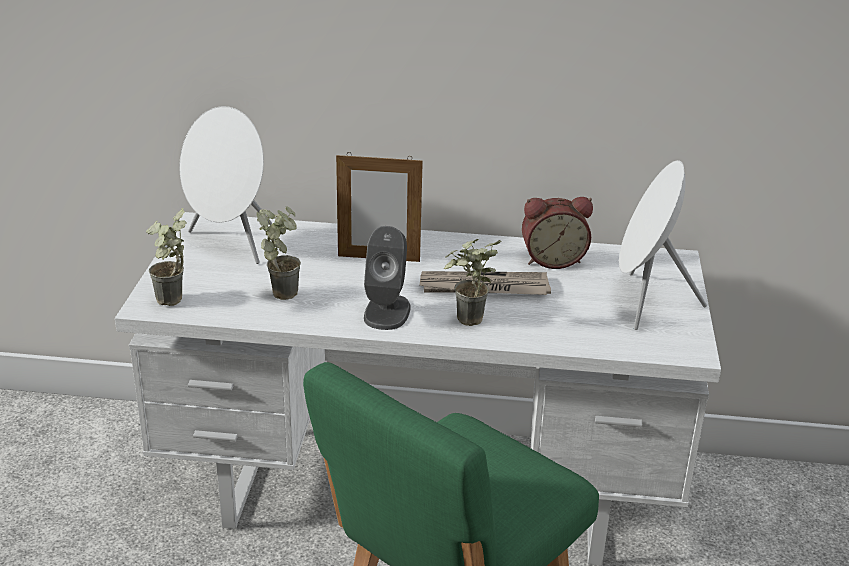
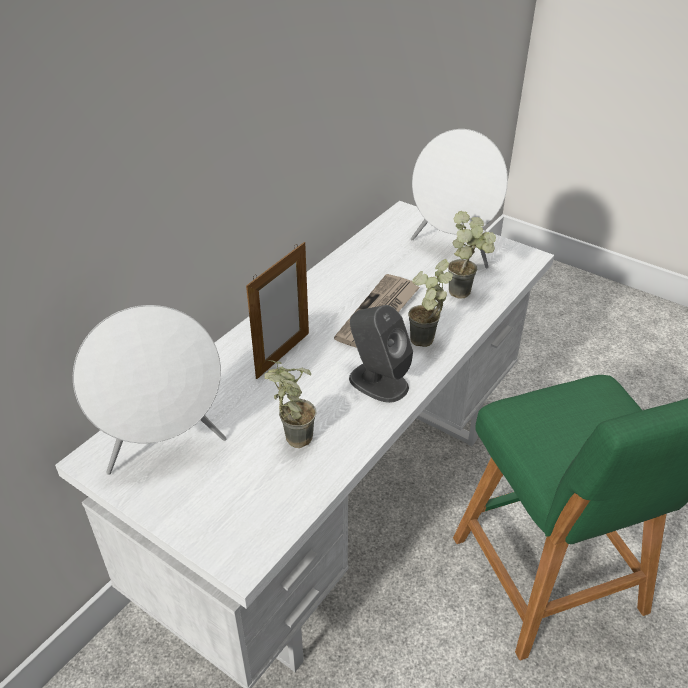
camera: 60 degrees left, 10 degrees up
potted plant [146,208,187,306] -> potted plant moved to [448,211,496,299]
alarm clock [522,197,593,269] -> none

